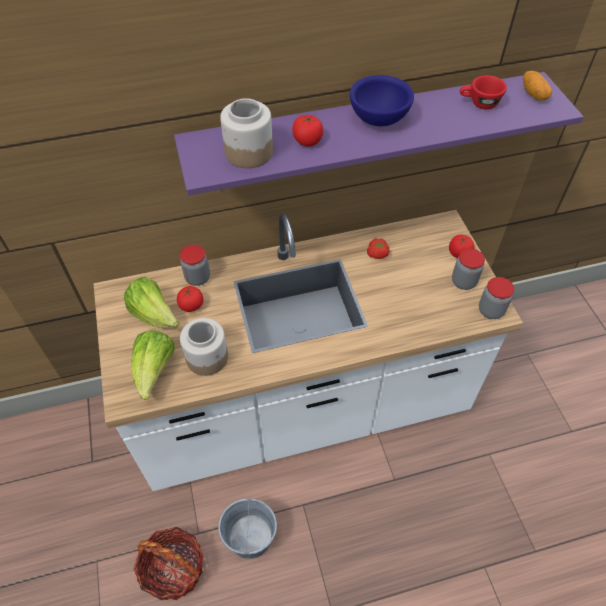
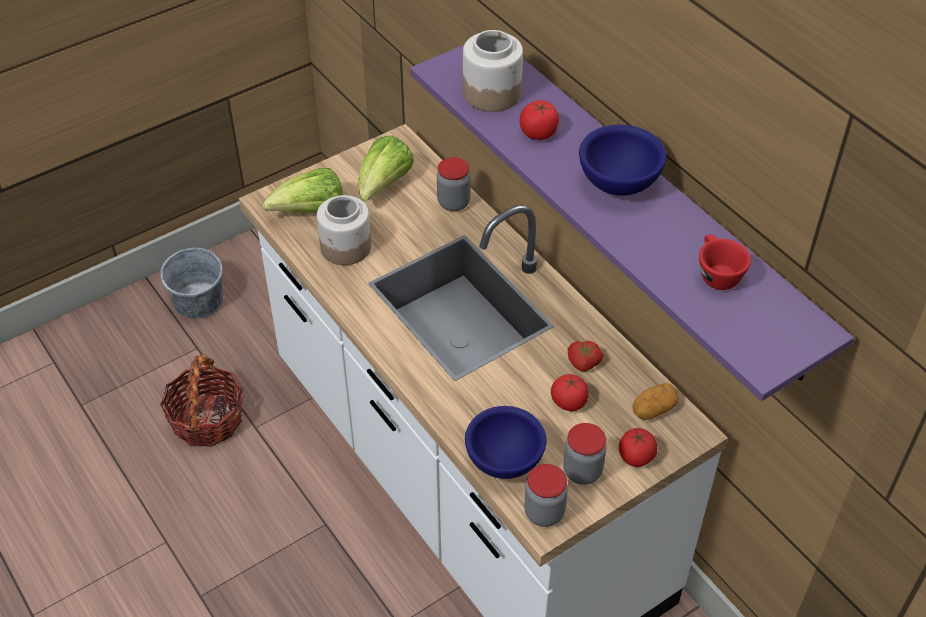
camera: 70 degrees right, 5 degrees down
tomato [177,286,203,312] -> tomato moved to [551,374,588,411]
grey bucket [218,497,277,559] -> grey bucket moved to [160,248,223,319]
potato [523,71,552,101] -> potato moved to [633,383,679,420]
none -> blue bowl [465,406,546,479]

